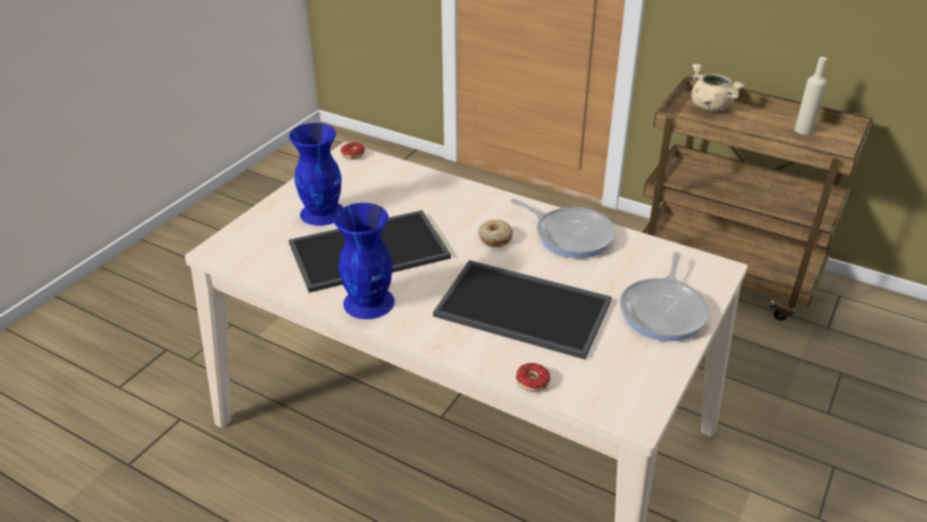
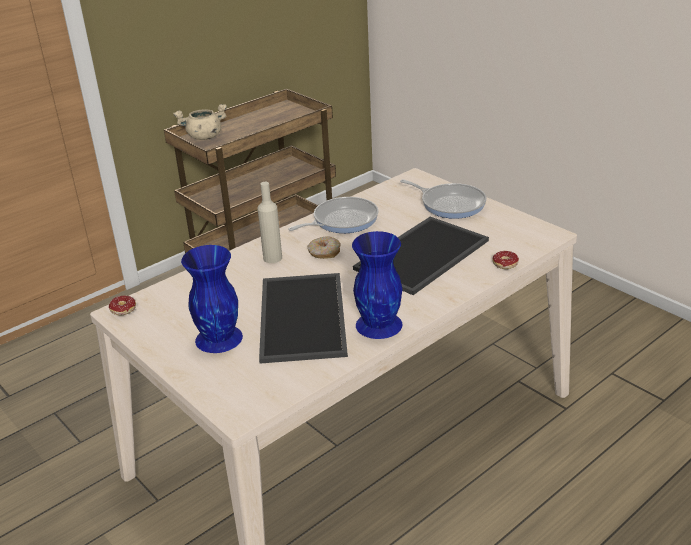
camera: 70 degrees left, 5 degrees down
beige bottle [795,57,827,135] -> beige bottle moved to [258,182,282,263]

